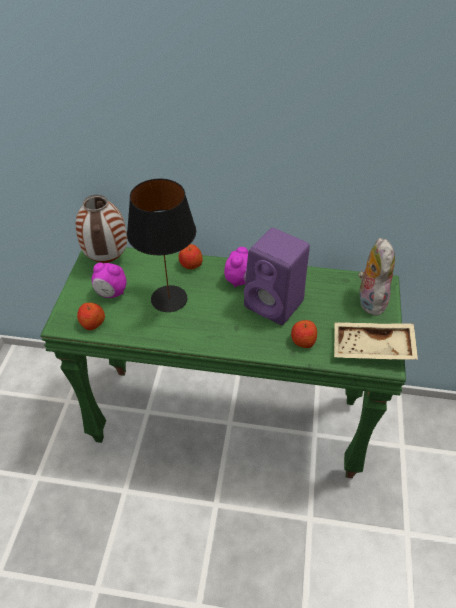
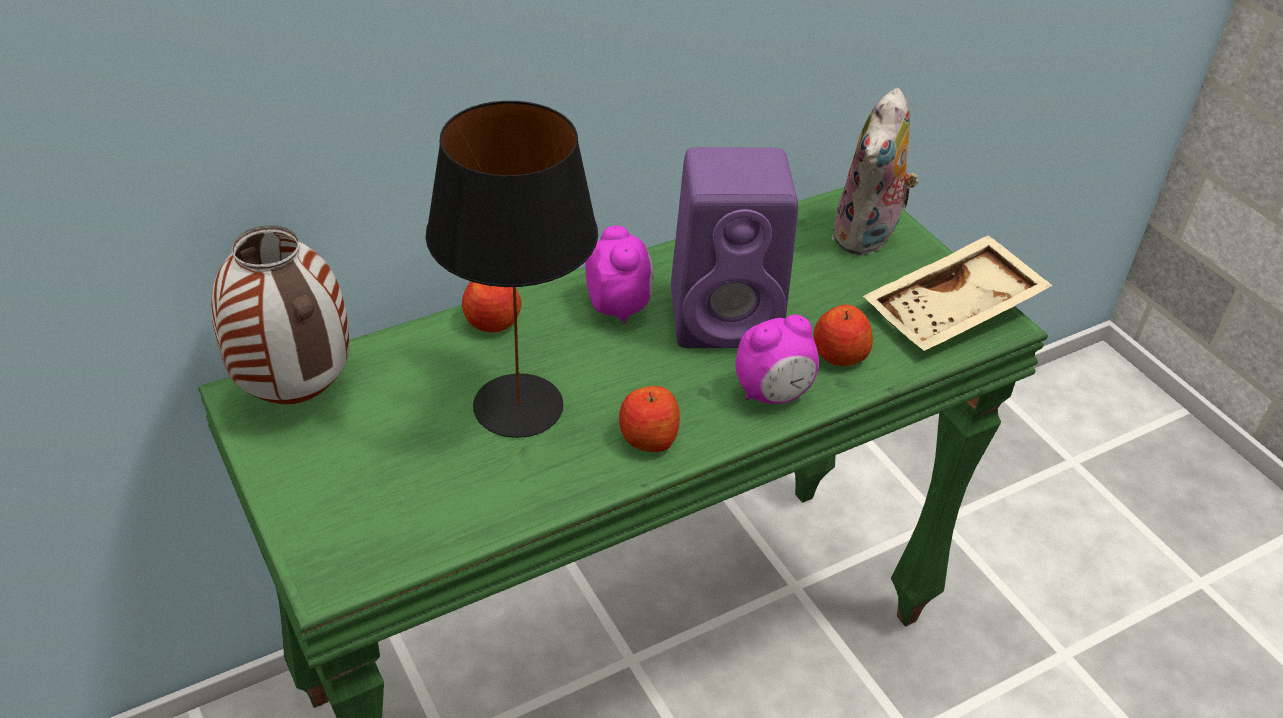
camera: 40 degrees left, 5 degrees down
apple [77,303,105,330] -> apple moved to [619,386,680,452]
alarm clock [92,263,126,298] -> alarm clock moved to [735,315,819,404]
plush toy [358,238,395,316] -> plush toy turned 120 degrees counterclockwise [831,88,919,255]

